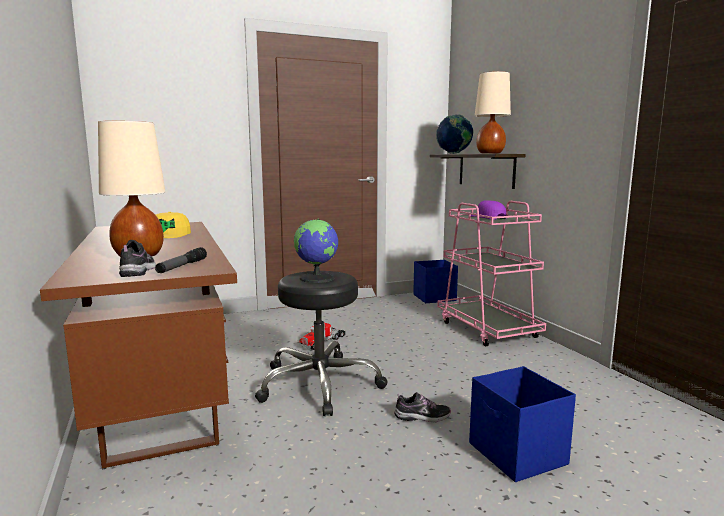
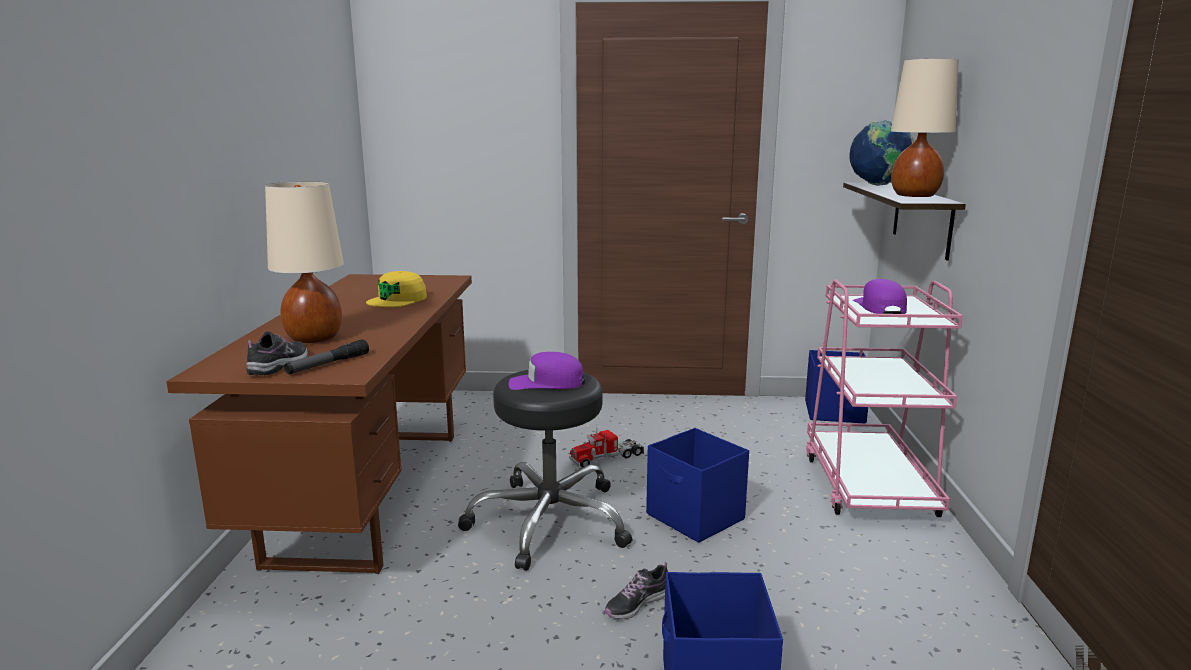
camera: 25 degrees right, 5 degrees up
globe [294,219,338,283] -> purple cap [509,352,585,390]
shoe [394,392,451,422] -> shoe turned 120 degrees clockwise [605,561,668,619]
none -> blue storage box [646,428,749,543]

